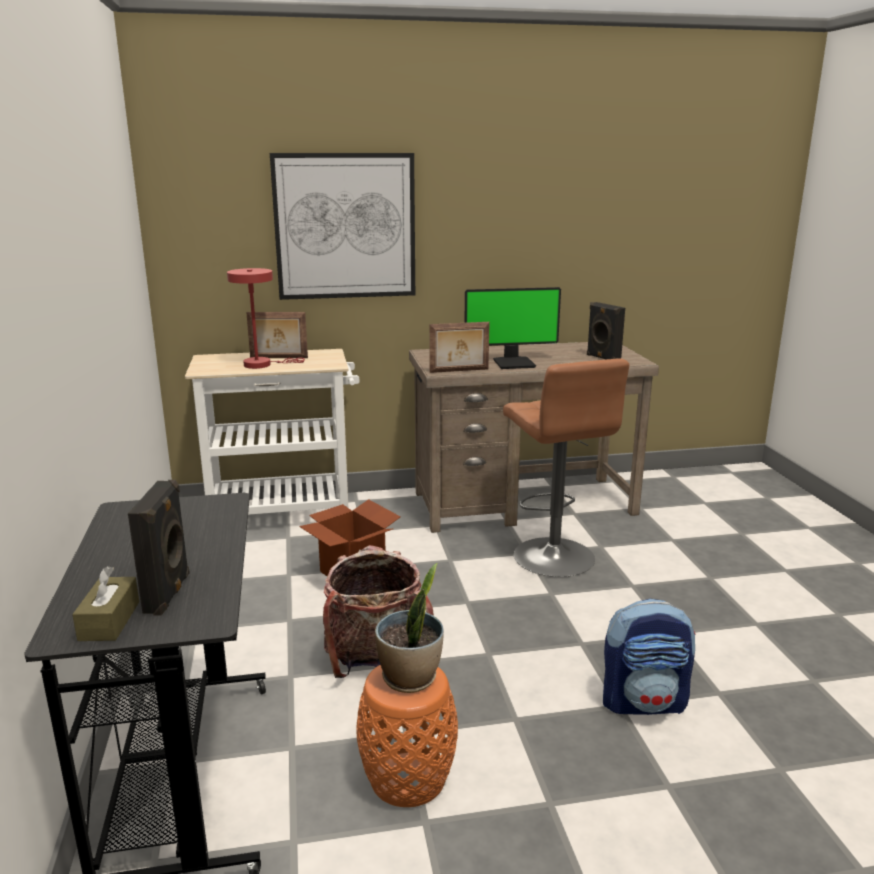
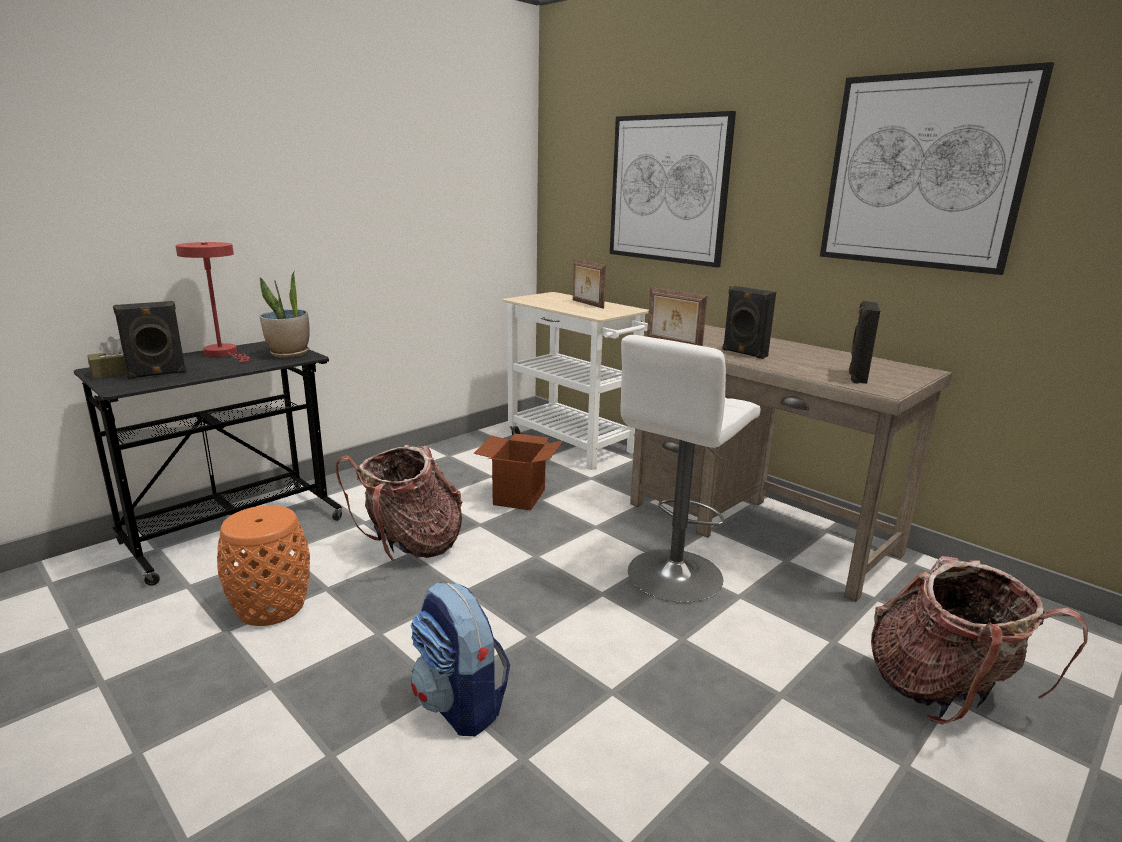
camera: 55 degrees right, 0 degrees up
red table lamp [227,268,305,369] -> red table lamp moved to [175,242,250,363]
potted plant [375,563,444,693] -> potted plant moved to [260,271,310,358]
monitor [464,287,561,369] -> black speaker [722,286,776,359]
brown stool [503,358,629,577] -> white stool [621,335,760,602]
none -> picture [820,62,1054,275]
none -> backpack [871,556,1088,724]

